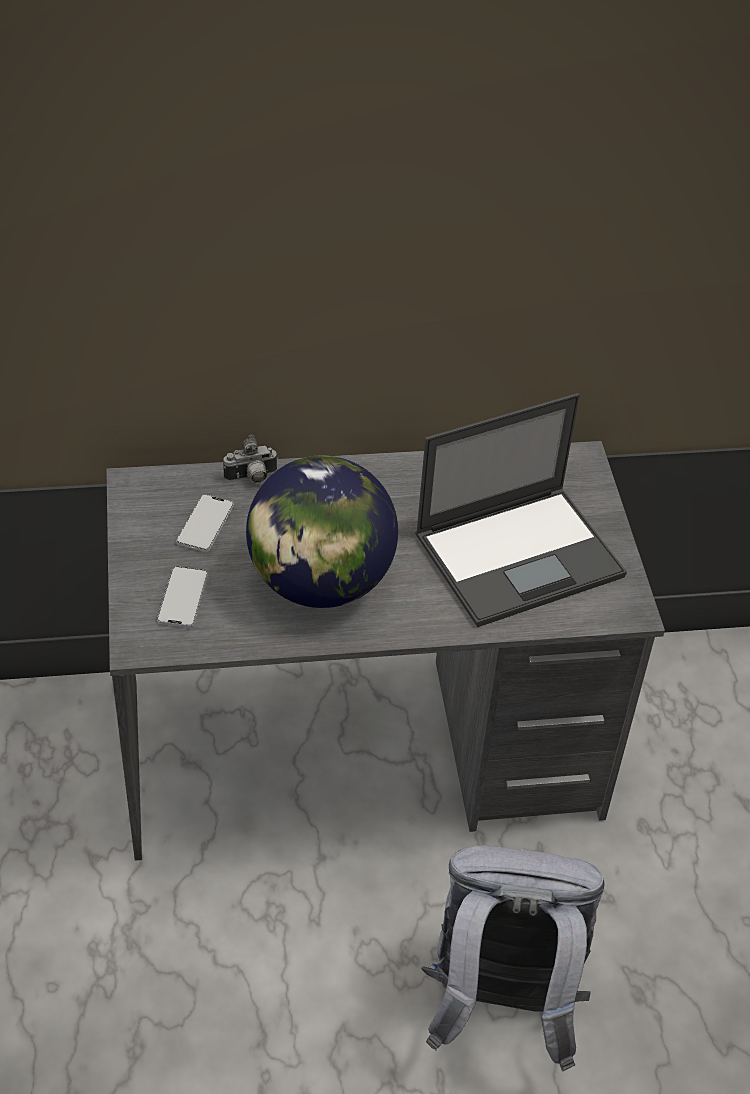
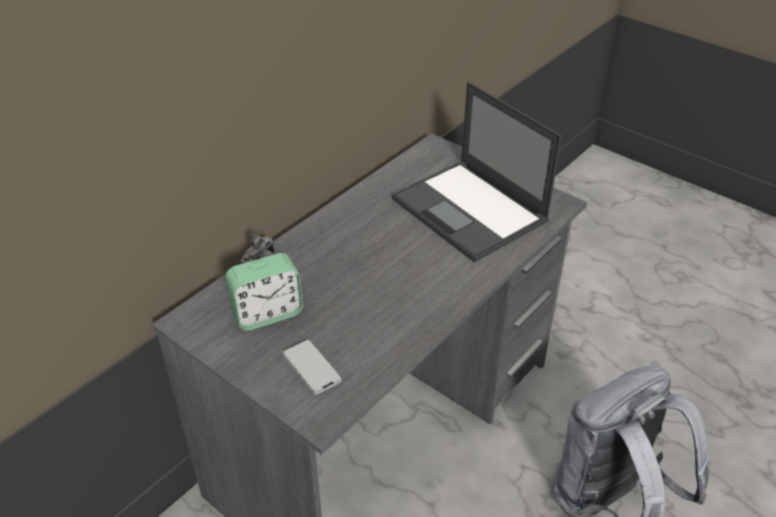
camera: 40 degrees left, 5 degrees down
phone [176,494,234,552] -> alarm clock [225,253,303,331]
globe [246,456,398,608] -> none
laptop [415,393,627,627] -> laptop turned 120 degrees clockwise [392,82,562,262]

